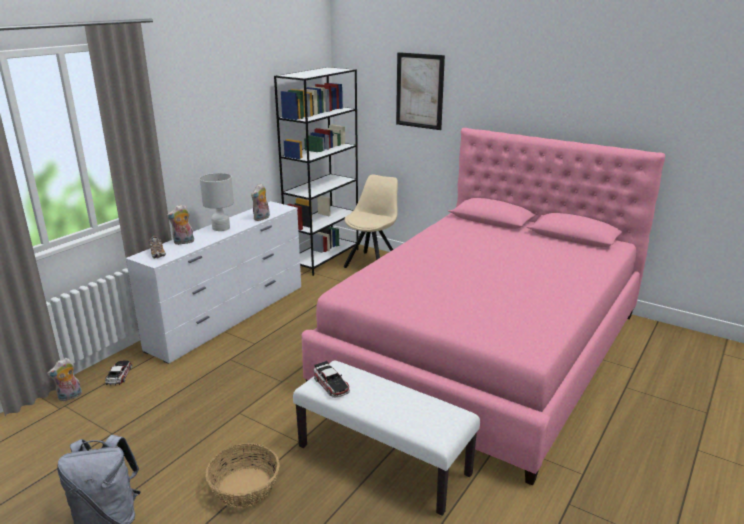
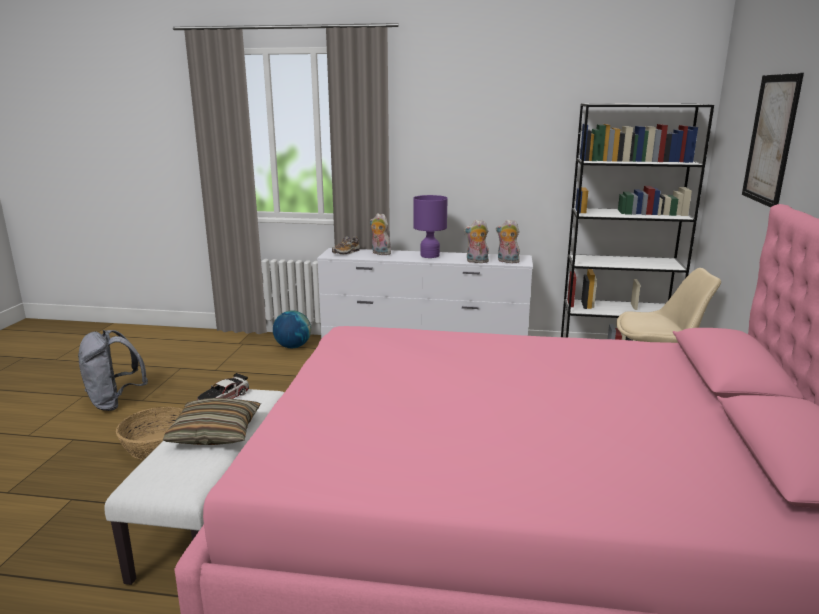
camera: 65 degrees right, 5 degrees down
plush toy [47,358,82,401] -> plush toy moved to [496,220,521,263]
toy car [105,360,132,386] -> globe [273,311,311,348]
grey table lamp [200,173,234,231] -> purple table lamp [414,195,448,258]
none -> pillow [163,398,261,445]

